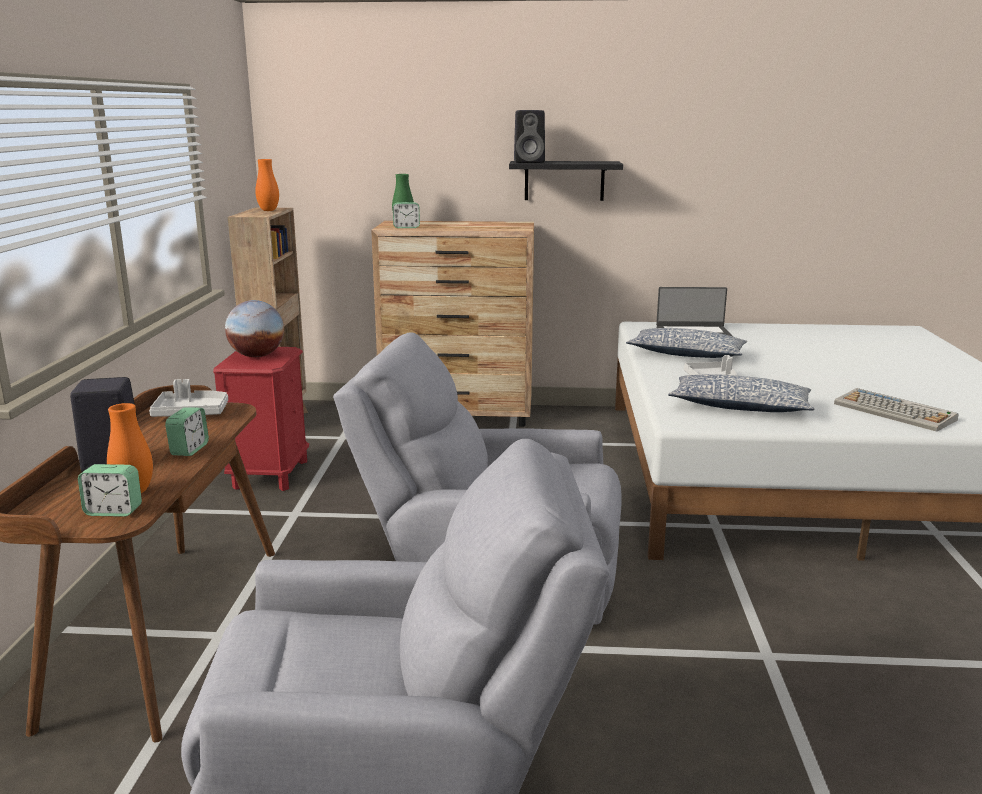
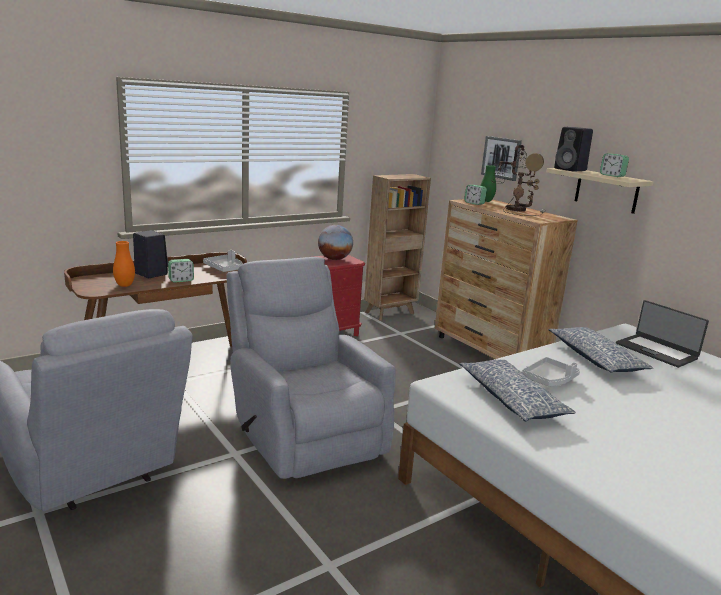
camera: 50 degrees right, 0 degrees up
alarm clock [78,464,142,517] -> alarm clock moved to [600,153,629,177]
orange vase [255,159,279,211] -> none
black shelf [509,161,623,201] -> beige shelf [547,168,654,214]
keyboard [834,388,959,432] -> none
none -> picture [481,136,522,181]
none -> table lamp [492,145,545,216]

